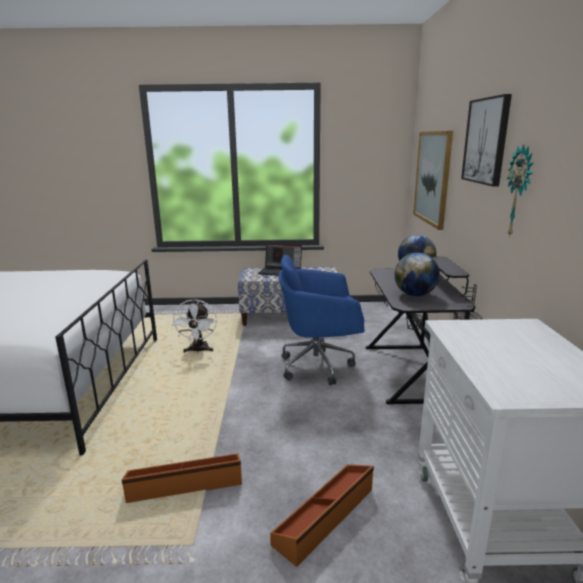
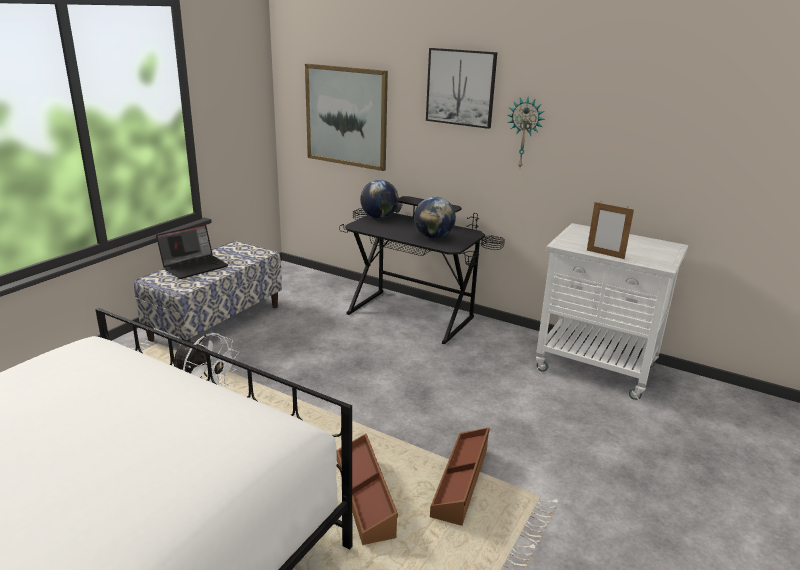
camera: 60 degrees left, 5 degrees up
brown storage box [270,464,374,567] -> brown storage box moved to [337,434,398,545]
blue office chair [278,255,364,385] -> none
none -> picture frame [587,201,634,259]

